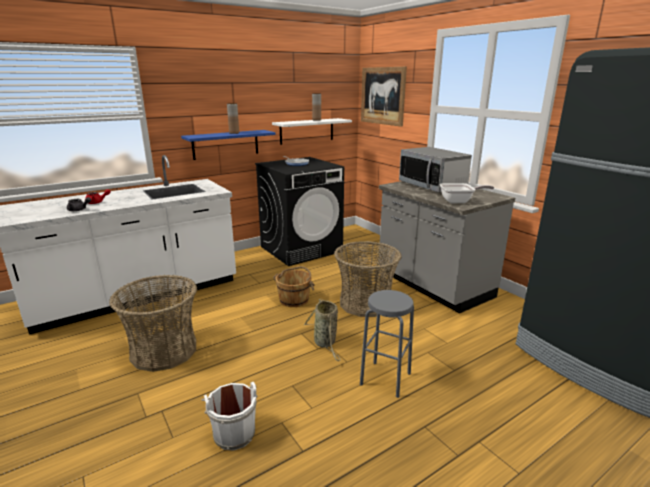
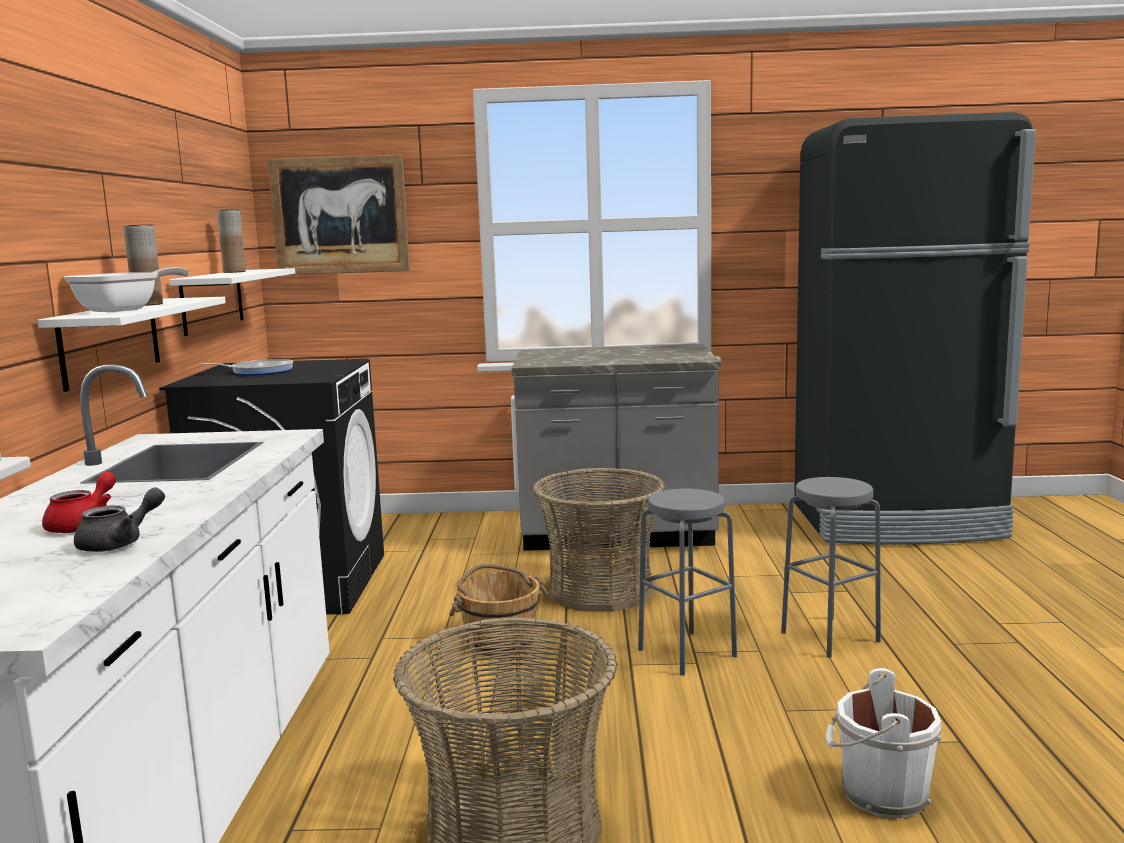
camera: 55 degrees left, 10 degrees down
blue shelf [181,130,276,160] -> white shelf [38,297,226,392]
basket [303,299,341,361] -> grey stool [638,489,737,676]
microwave [399,147,472,192] -> none
frying pan [440,183,494,203] -> frying pan moved to [64,267,189,312]

